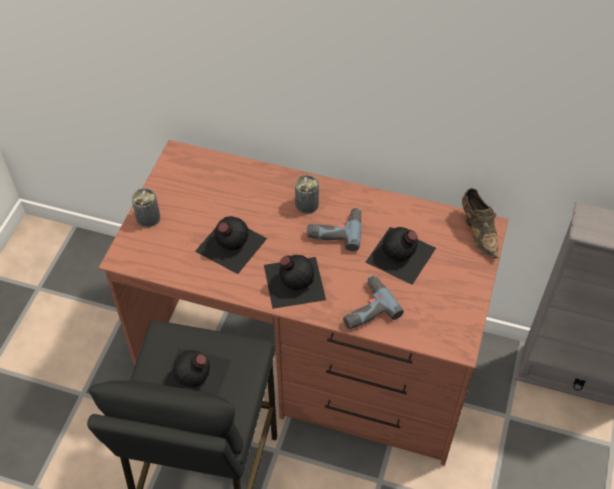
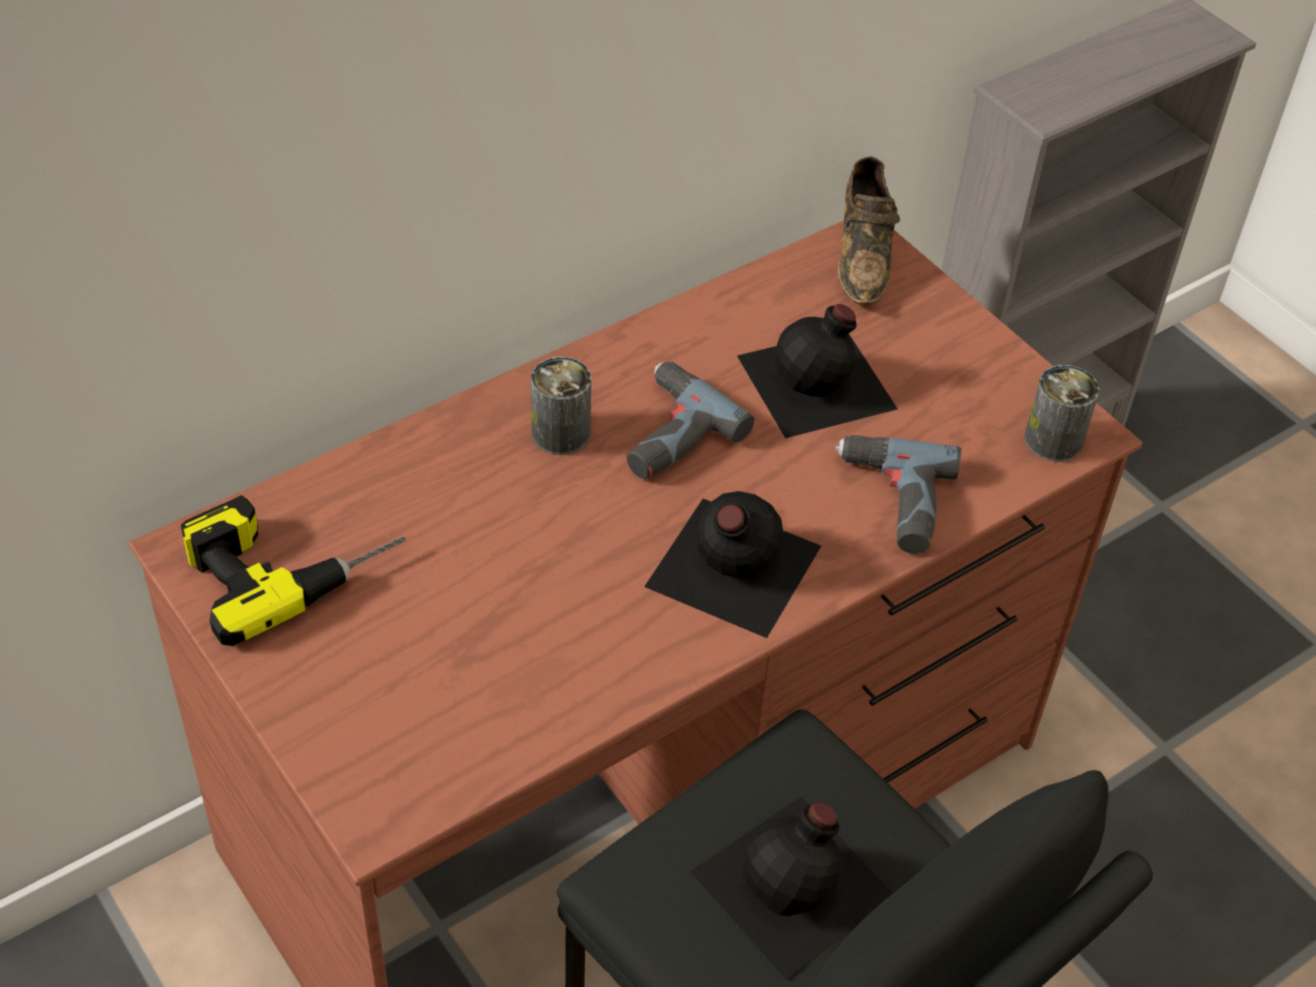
camera: 55 degrees left, 5 degrees down
can [132,188,160,227] -> can moved to [1024,365,1099,462]
black bottle [195,216,267,274] -> none
brown shoe [462,188,498,258] -> brown shoe turned 75 degrees clockwise [838,157,900,306]
none -> power drill [181,495,406,646]

